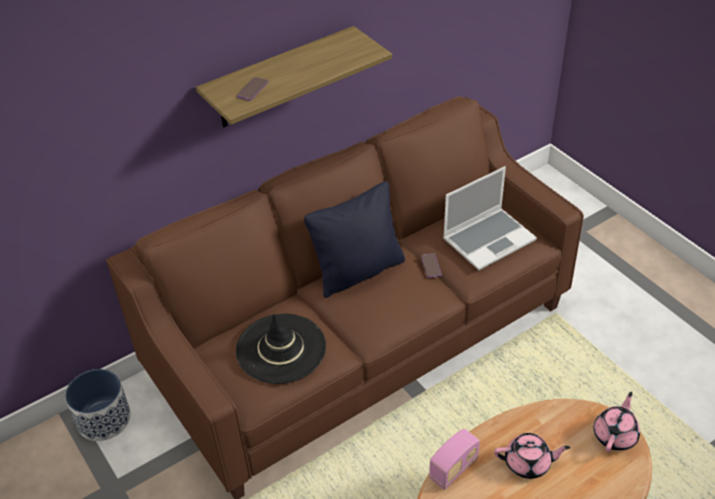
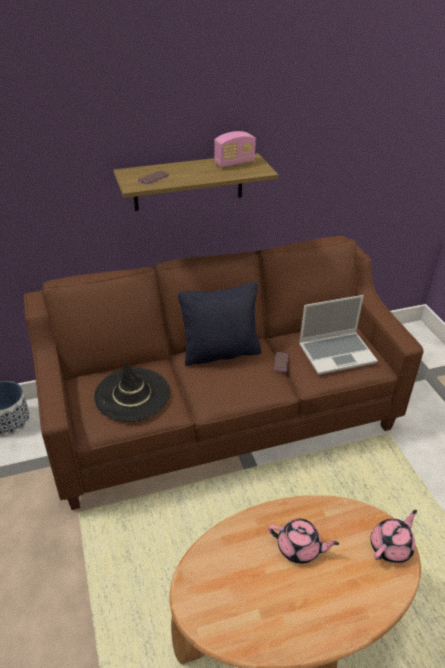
camera: 15 degrees right, 5 degrees down
radio [429,429,480,490] -> radio moved to [214,131,256,167]

